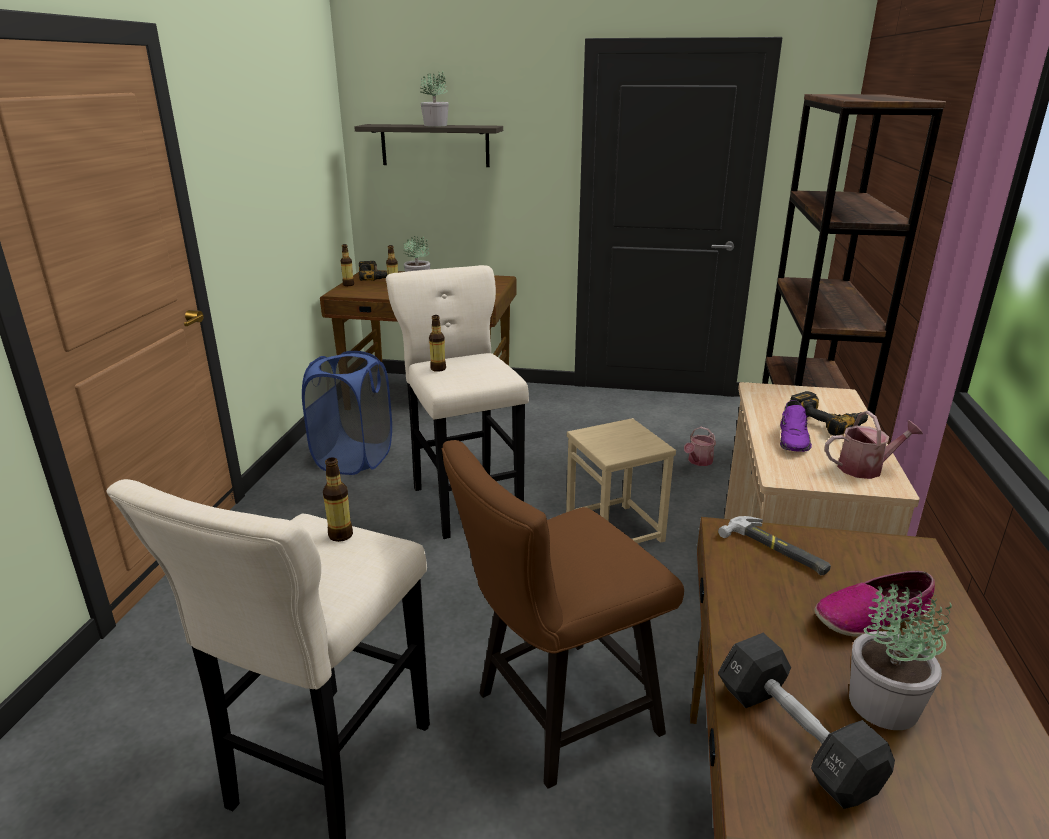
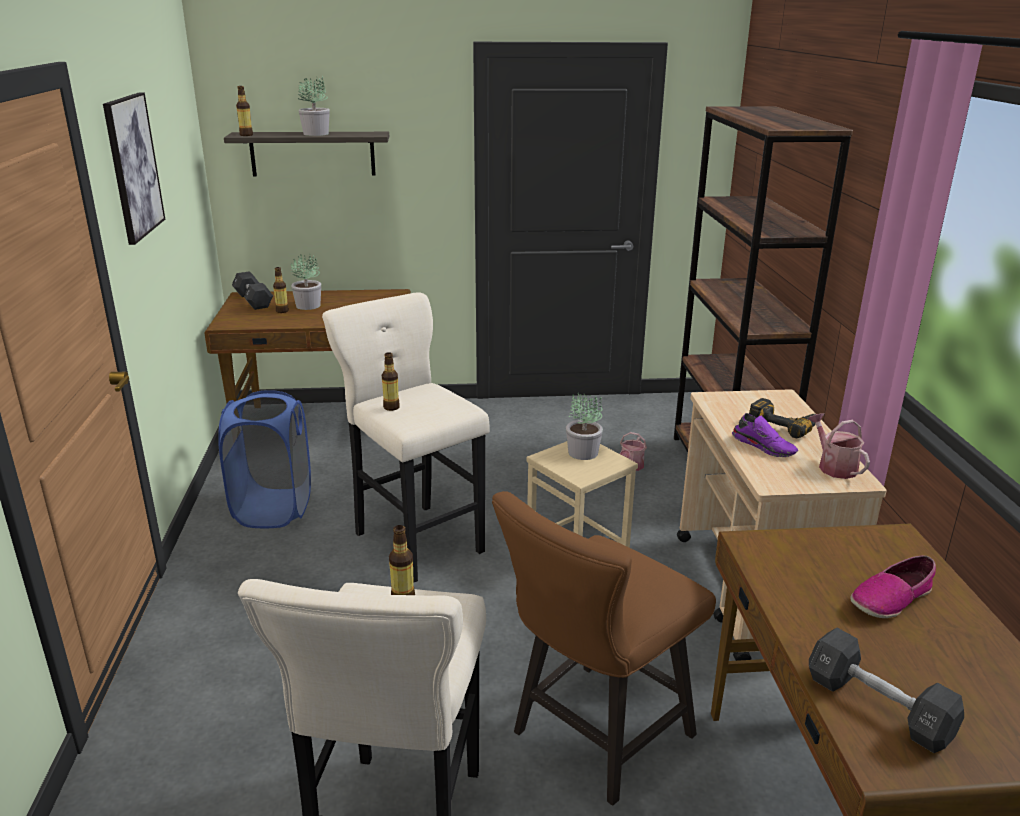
camera: 15 degrees left, 0 degrees up
bottle [341,244,354,286] -> bottle moved to [236,86,253,136]
power drill [359,261,387,281] -> black dumbbell [232,271,273,310]
hammer [718,516,831,575] -> none
purple shoe [780,400,812,452] -> purple shoe turned 45 degrees counterclockwise [732,413,798,457]
watering can [825,411,923,479] -> watering can turned 90 degrees counterclockwise [808,413,870,479]
potted plant [849,583,952,730] -> potted plant moved to [566,392,603,460]
none -> picture [103,93,165,245]

